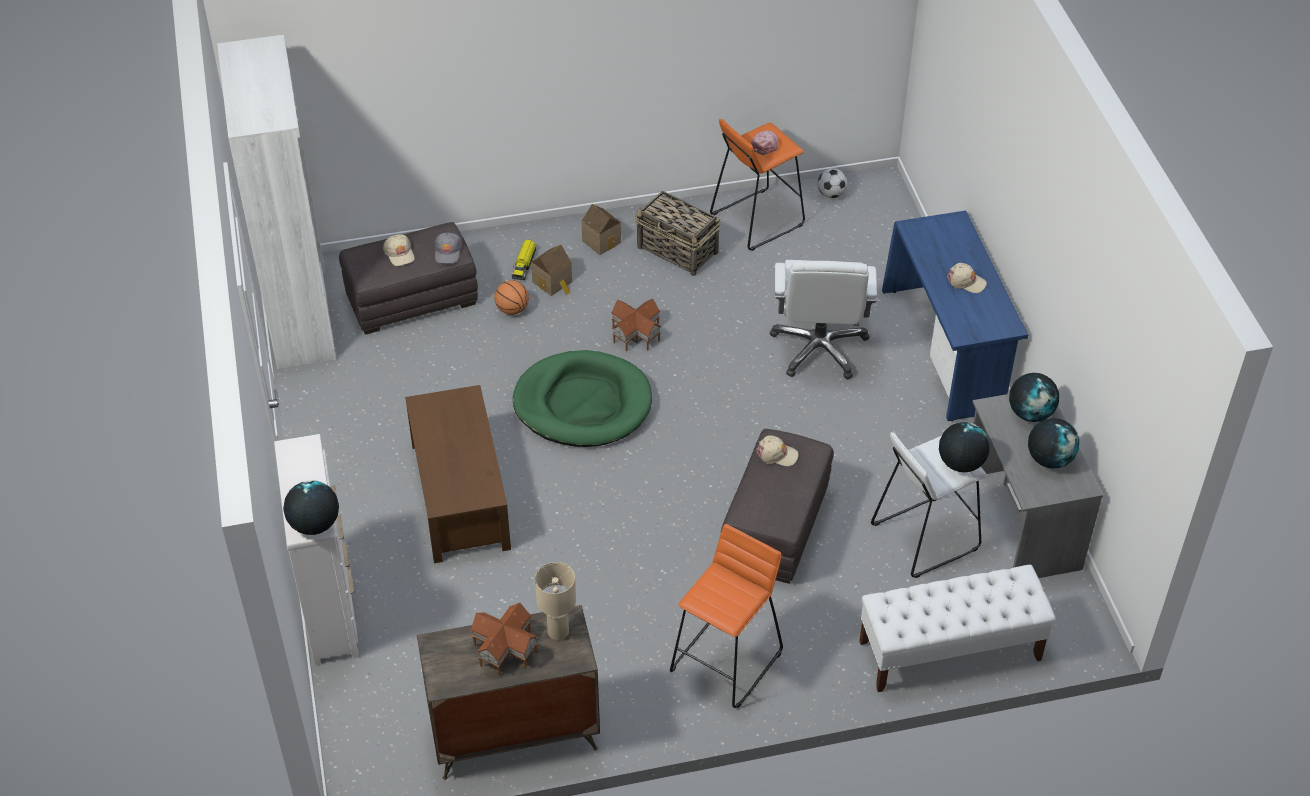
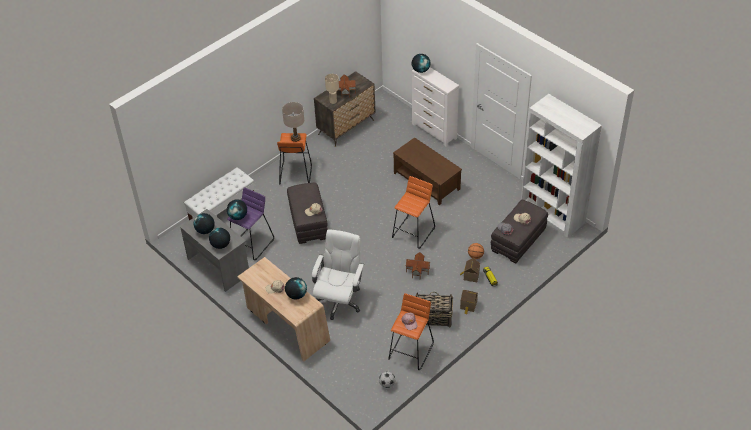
camera: 150 degrees right, 0 degrees up
green dog bed [513,350,652,447] -> orange stool [392,176,435,249]
white office chair [770,260,877,379] -> white office chair turned 45 degrees clockwise [312,229,364,320]
white stool [871,432,987,578] -> purple stool [227,187,274,260]
blue desk [882,211,1028,421] -> beige desk [237,257,330,361]
none -> beige table lamp [282,102,304,142]
none -> globe [285,277,307,299]

